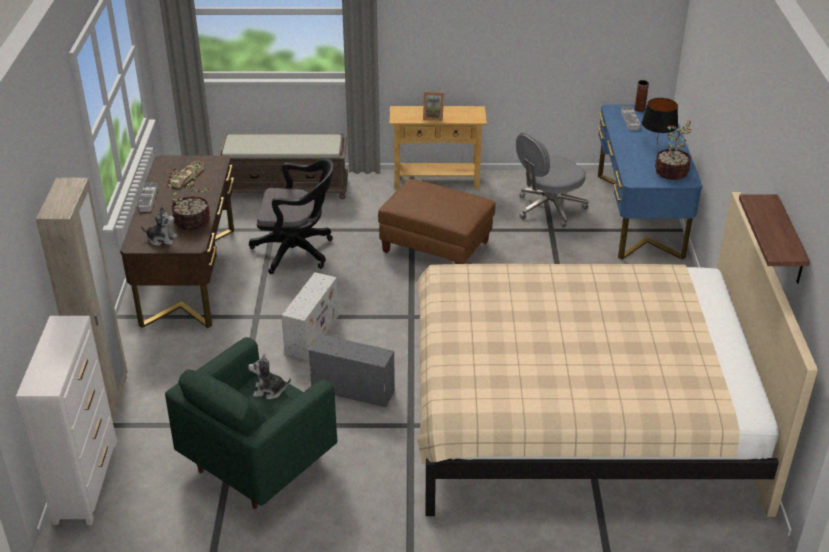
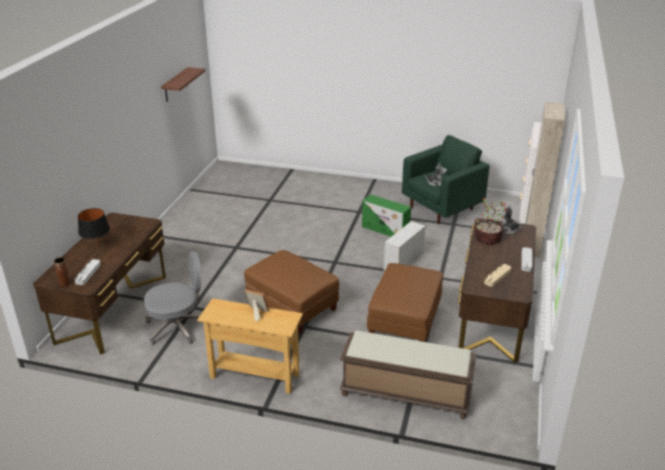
camera: 165 degrees left, 5 degrees down
black office chair [249,158,334,274] -> brown ottoman [367,263,443,342]
grey storage box [309,334,395,408] -> green storage box [362,194,411,237]
beige bed [416,192,818,517] -> none
blue desk [598,104,703,260] -> brown desk [33,213,166,355]
potted plant [655,121,691,180] -> none

